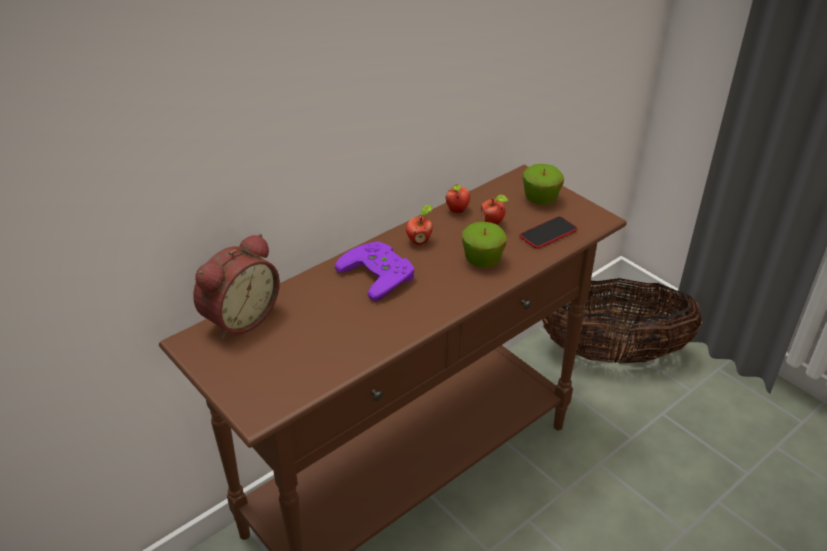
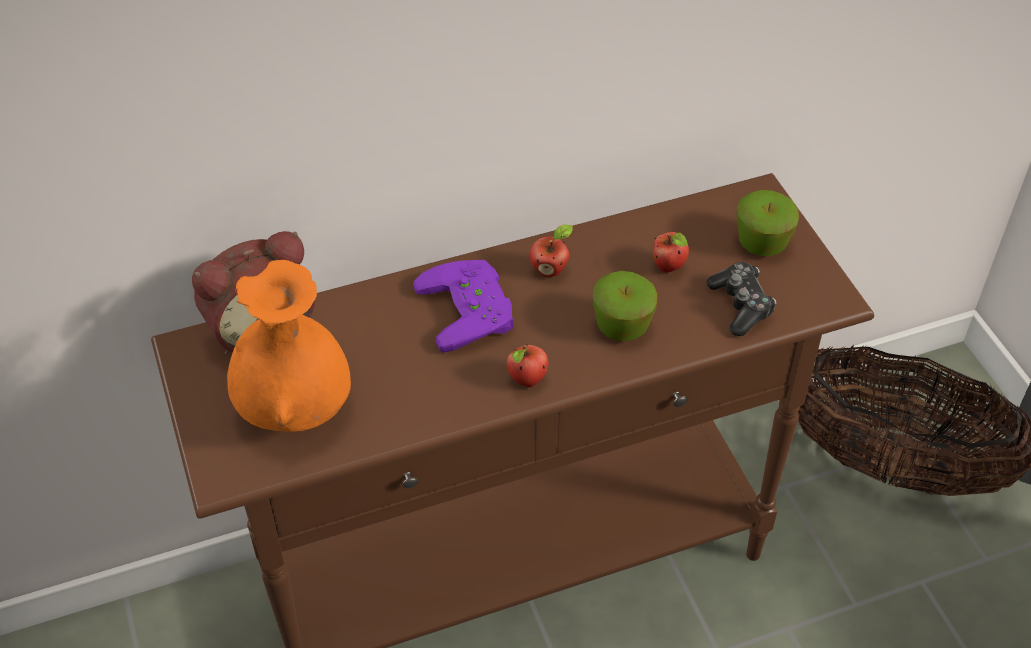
camera: 20 degrees right, 10 degrees up
apple [445,184,470,213] -> apple moved to [507,344,548,387]
phone [519,216,577,249] -> game controller [707,262,776,336]
none -> orange vase [227,260,351,432]

